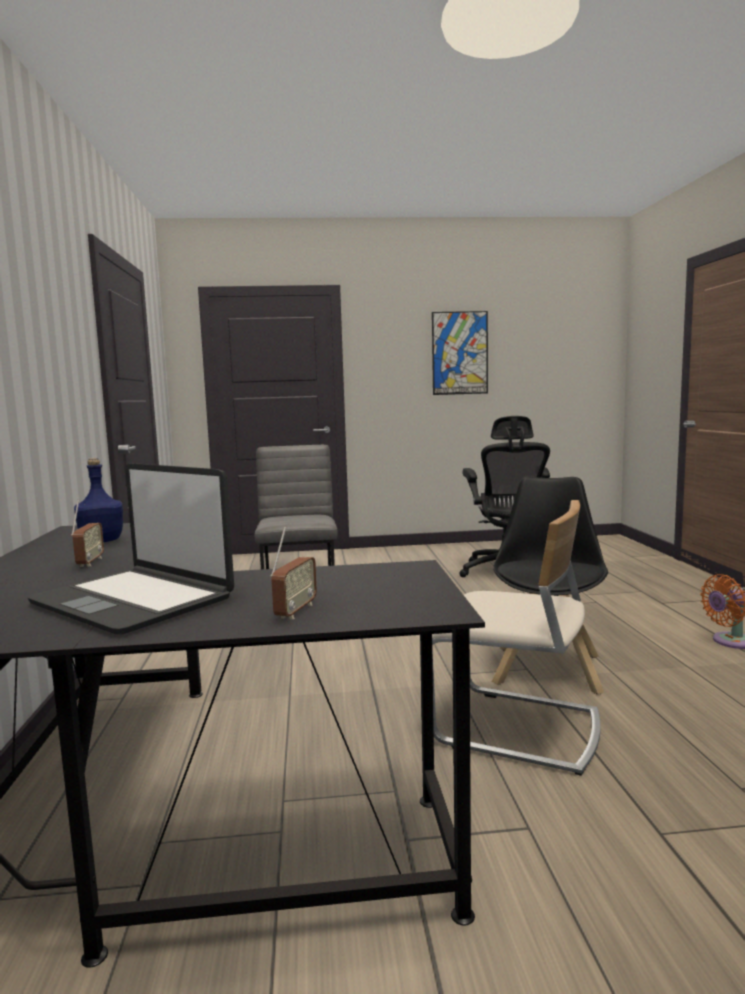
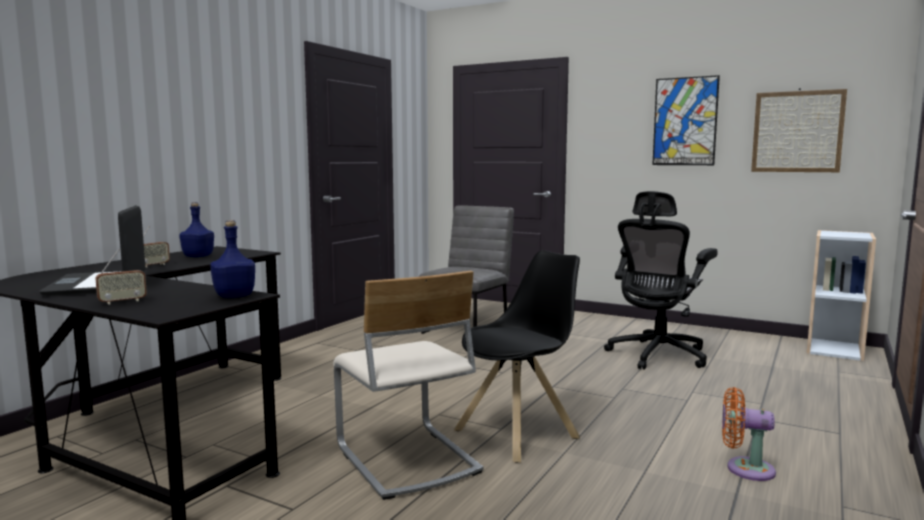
camera: 35 degrees right, 0 degrees up
none -> blue bottle [210,220,255,298]
none -> picture [751,88,847,172]
none -> bookcase [807,230,876,361]

